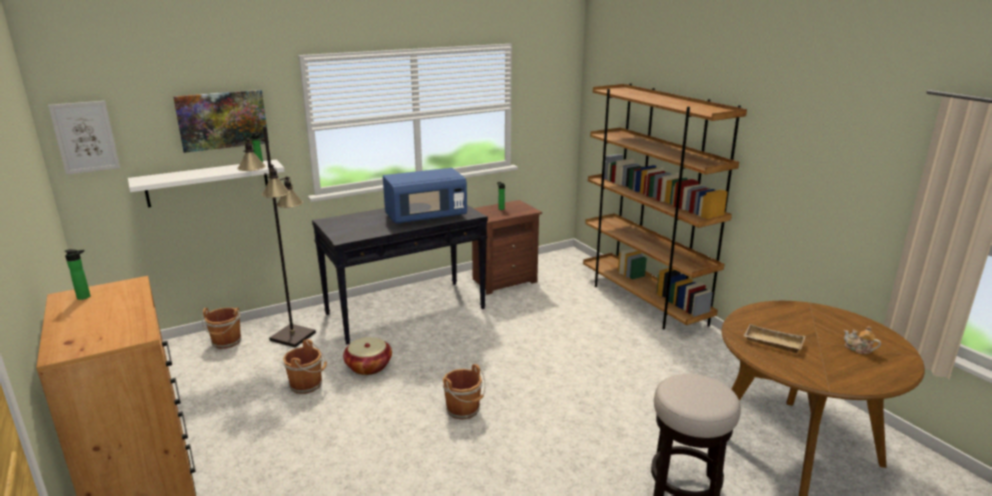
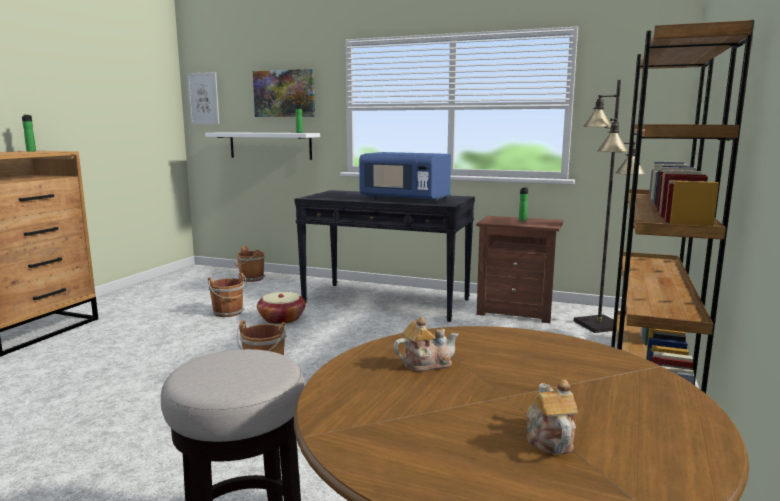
camera: 50 degrees right, 10 degrees down
black floor lamp [238,126,316,347] -> black floor lamp moved to [574,80,646,333]
beige tray [744,324,805,353] -> teapot [394,317,459,372]

